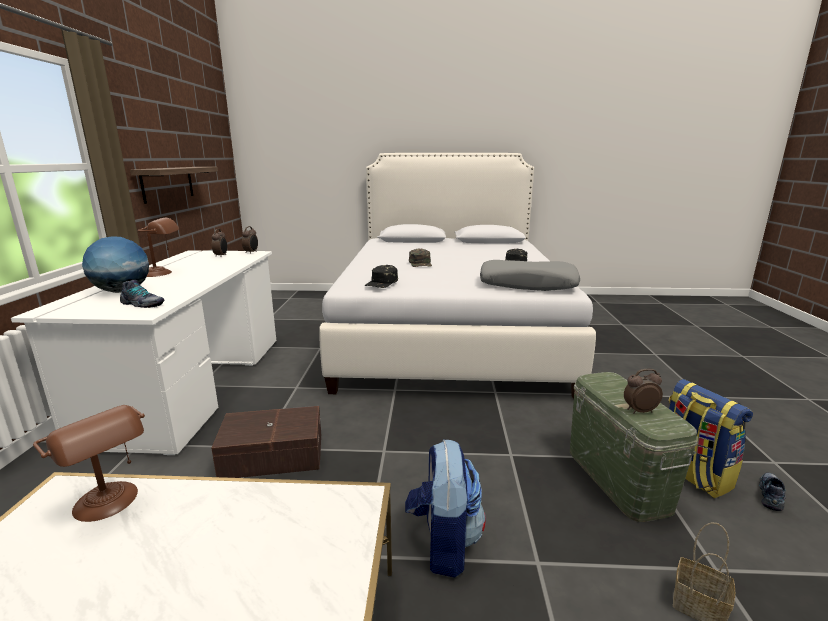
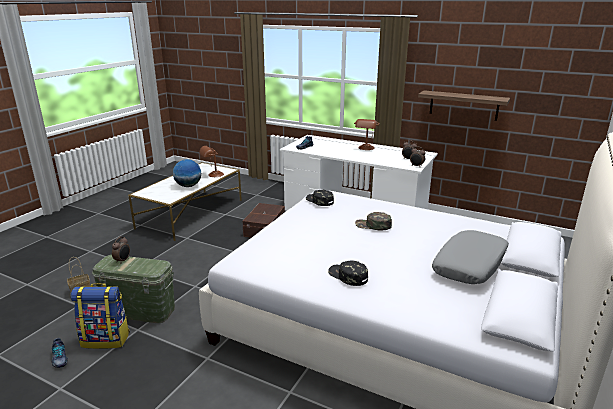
camera: 115 degrees right, 5 degrees up
globe [82,236,149,293] -> globe moved to [173,159,201,187]
backpack [405,440,486,578] -> none
grey pillow [480,260,580,291] -> grey pillow moved to [432,230,509,284]

